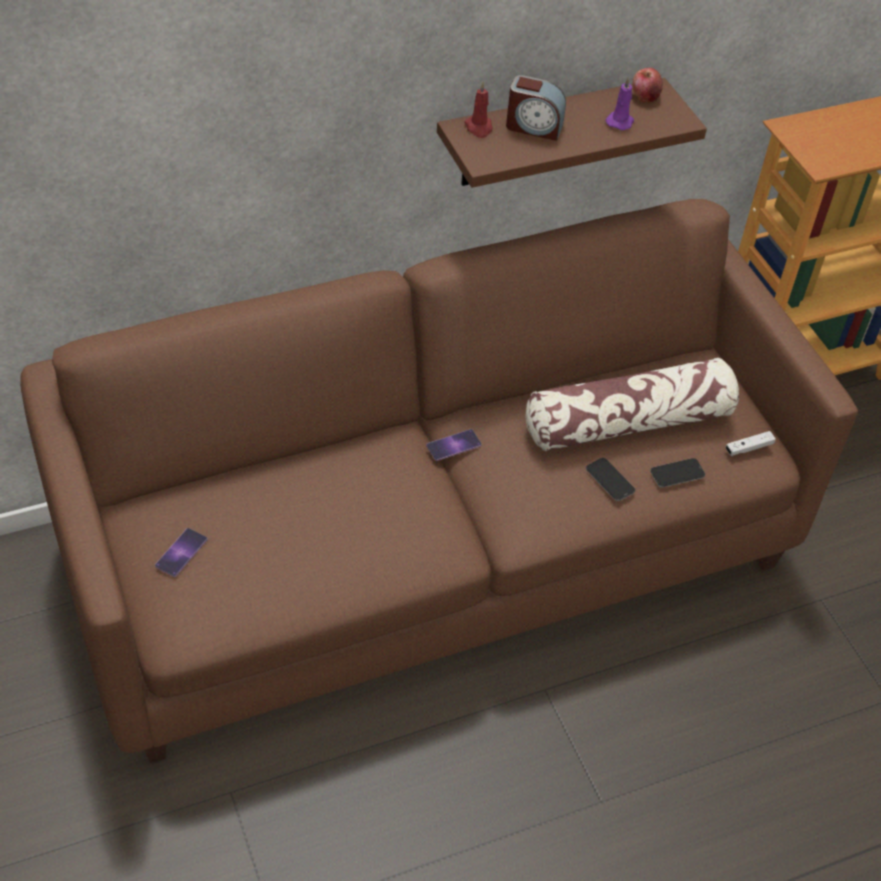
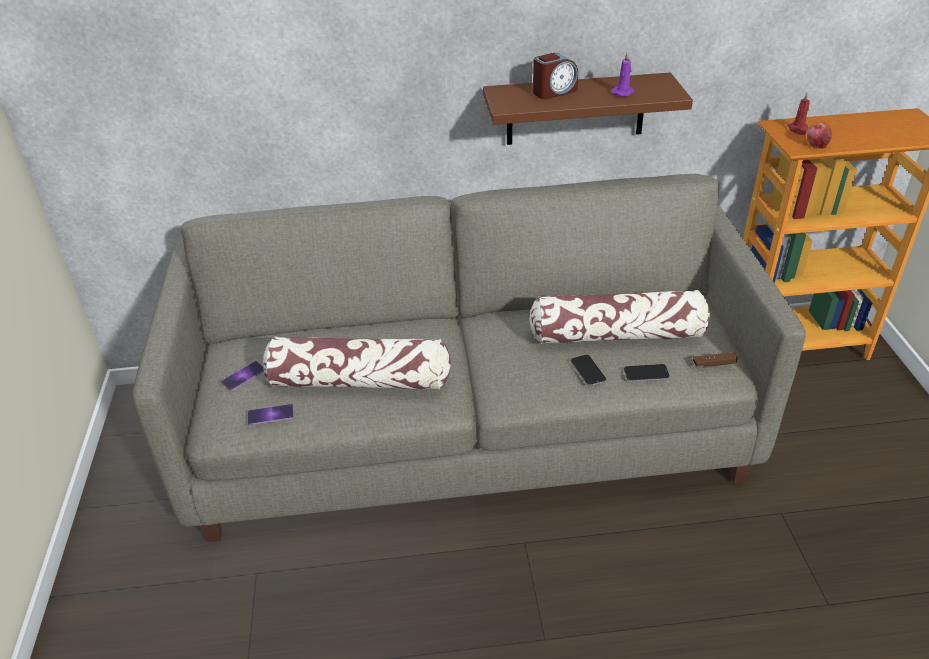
camera: 20 degrees right, 10 degrees down
brown sofa [20,199,858,763] -> grey sofa [132,174,806,542]
phone [426,429,482,461] -> phone moved to [248,404,293,425]
red candle [464,82,492,138] -> red candle moved to [787,93,810,135]
alarm clock [506,75,566,141] -> alarm clock turned 60 degrees counterclockwise [533,53,578,99]
apple [632,68,663,103] -> apple moved to [807,122,832,149]
white game controller [726,431,776,456] -> brown game controller [693,352,738,367]
none -> pillow [263,336,451,390]

